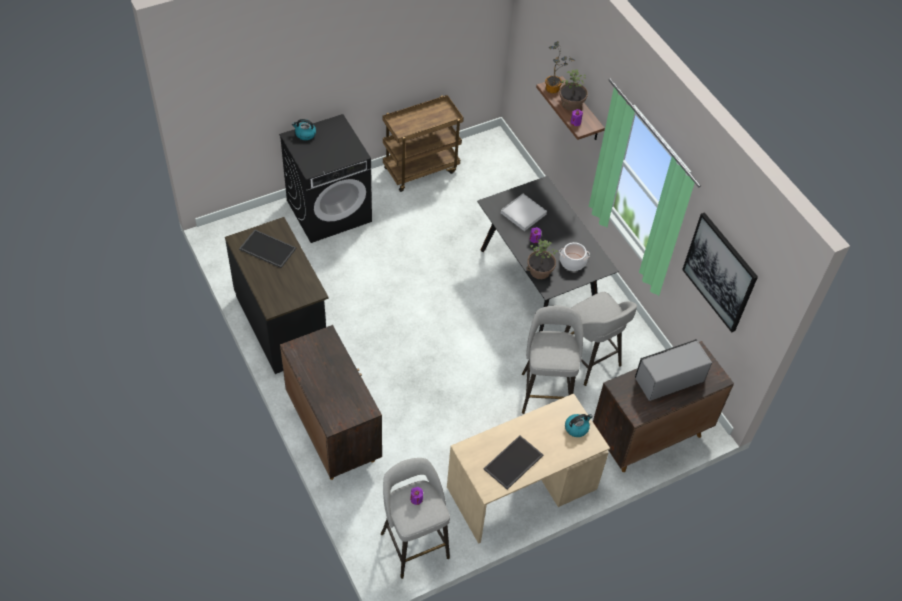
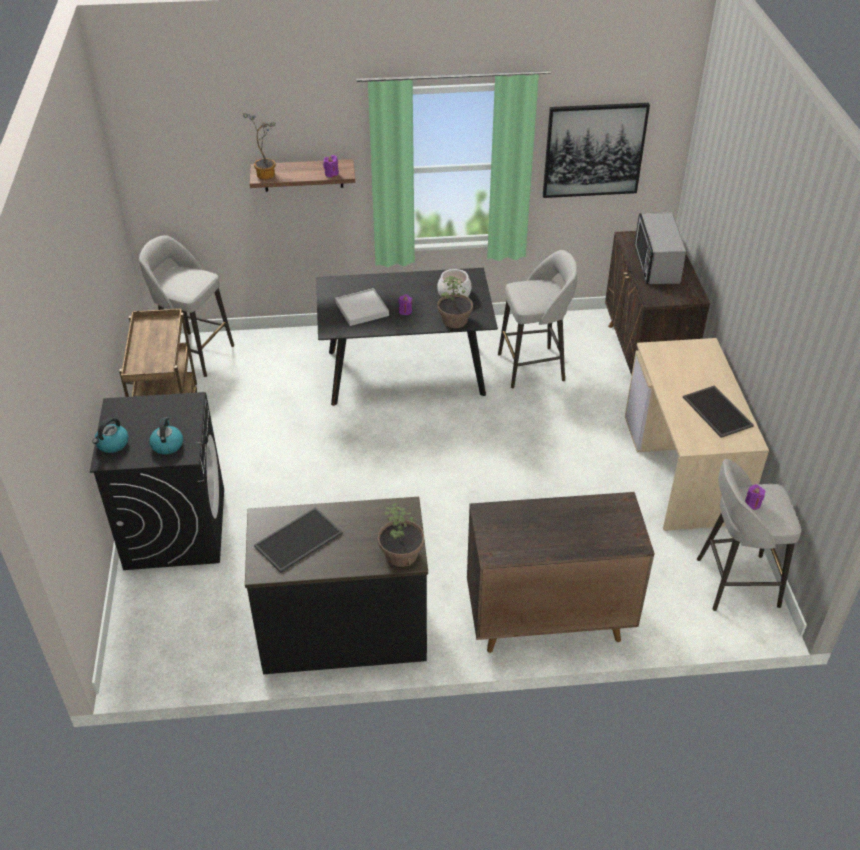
camera: 65 degrees left, 10 degrees down
grey stool [522,305,583,414] -> grey stool moved to [139,235,234,377]
potted plant [559,69,588,111] -> potted plant moved to [378,503,424,567]
kettle [565,414,592,437] -> kettle moved to [149,417,183,454]

